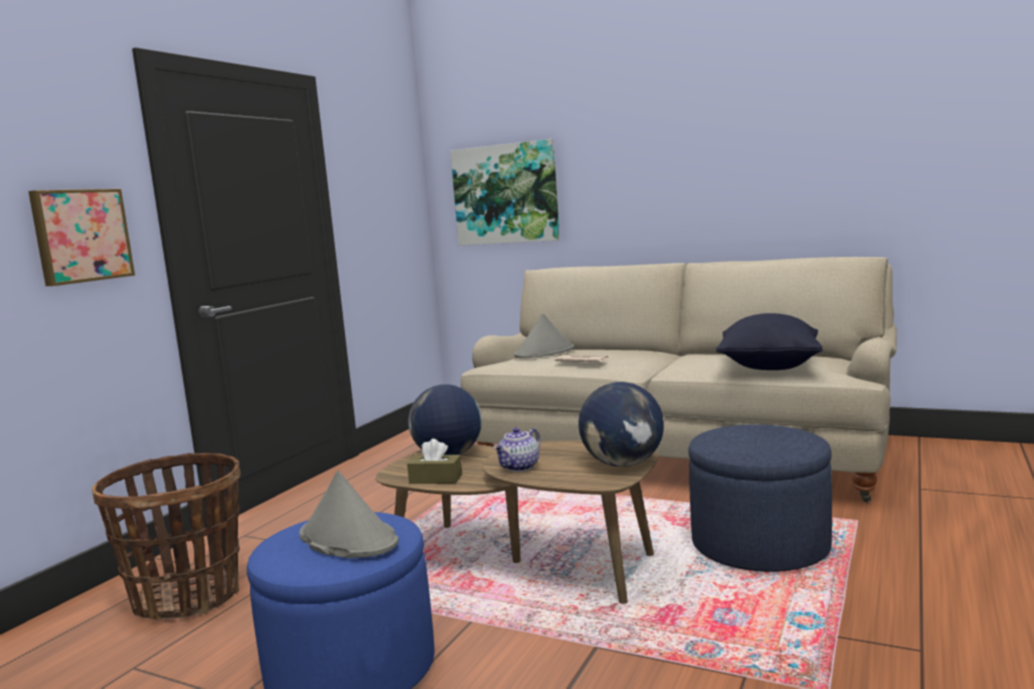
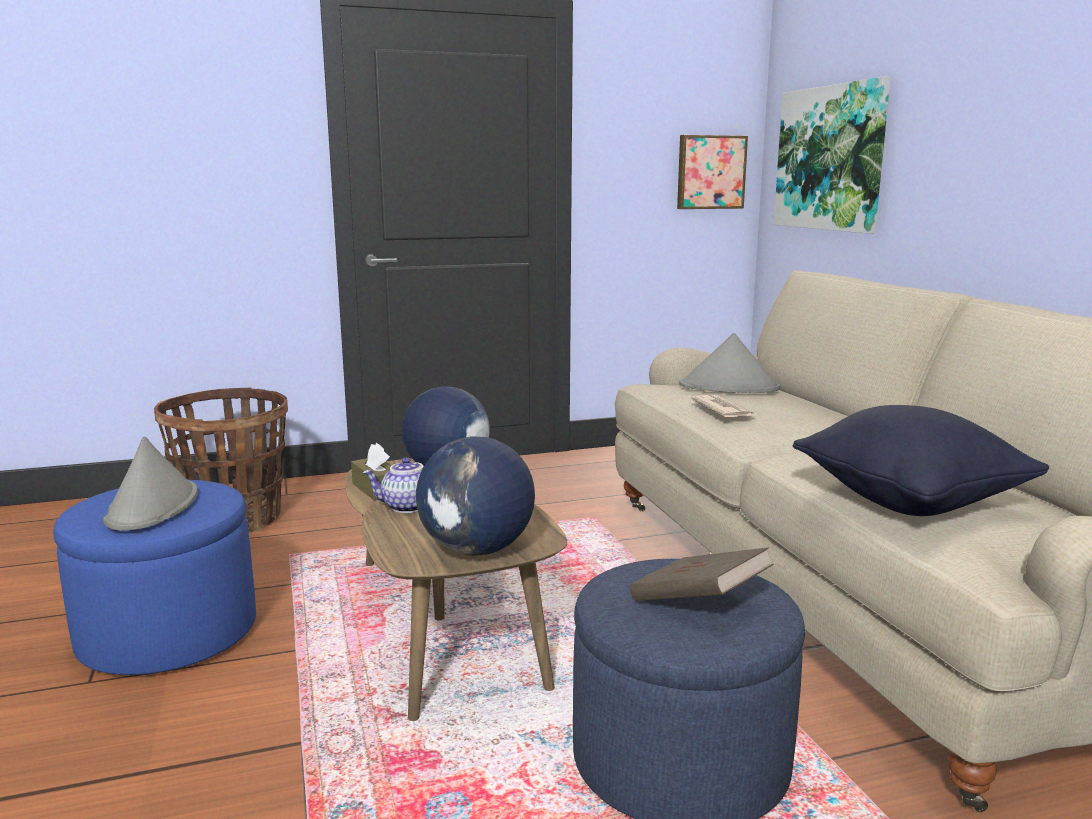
camera: 45 degrees right, 5 degrees up
picture [28,189,135,286] -> picture moved to [677,135,748,209]
none -> brown book [630,547,774,601]

